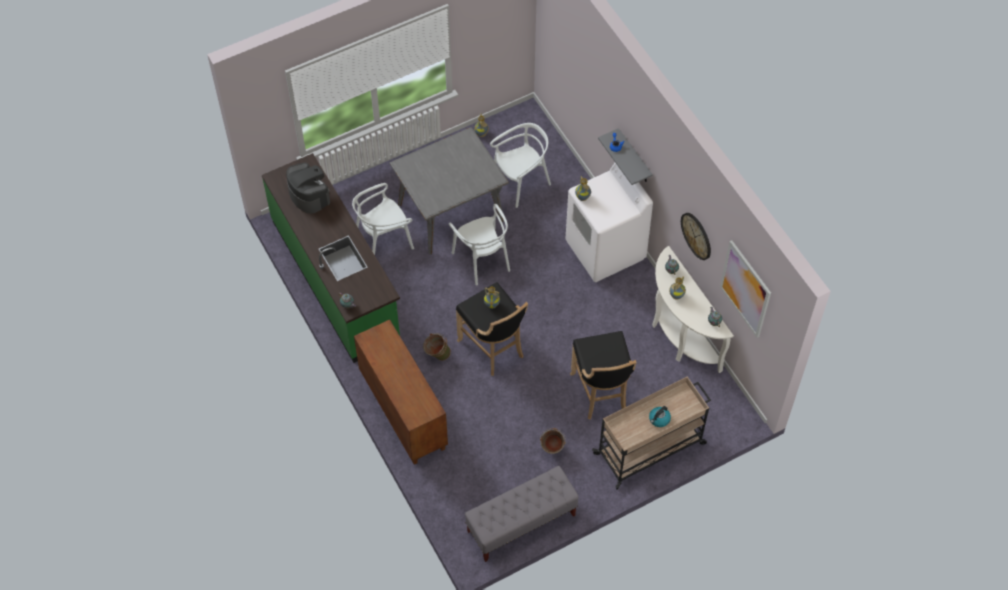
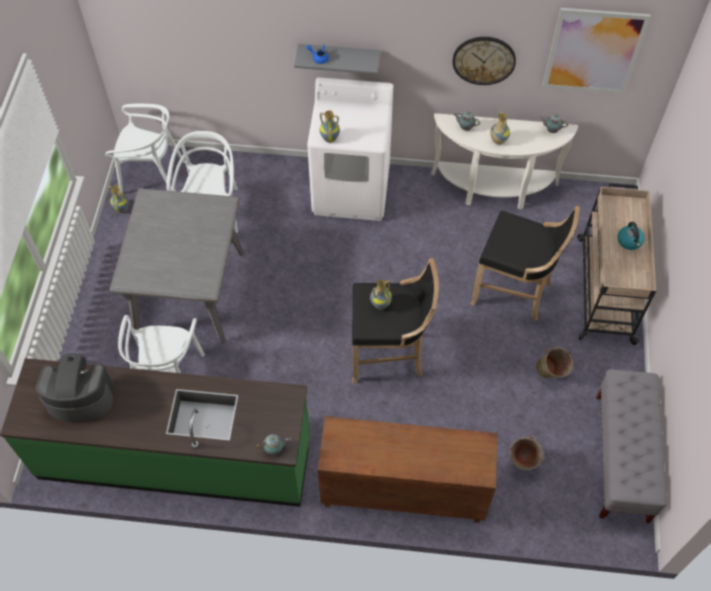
camera: 55 degrees left, 0 degrees up
green bucket [423,333,451,361] -> green bucket moved to [509,436,544,470]
white chair [449,204,510,285] -> white chair moved to [105,104,185,193]

